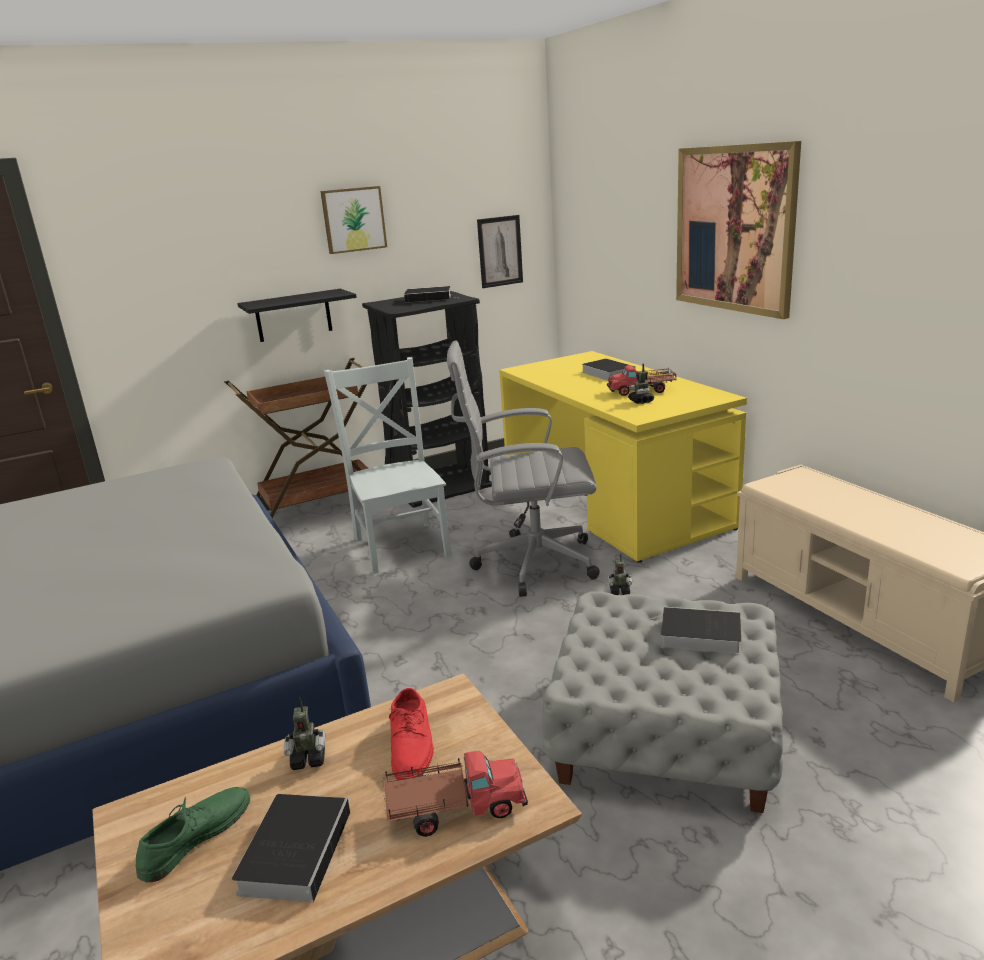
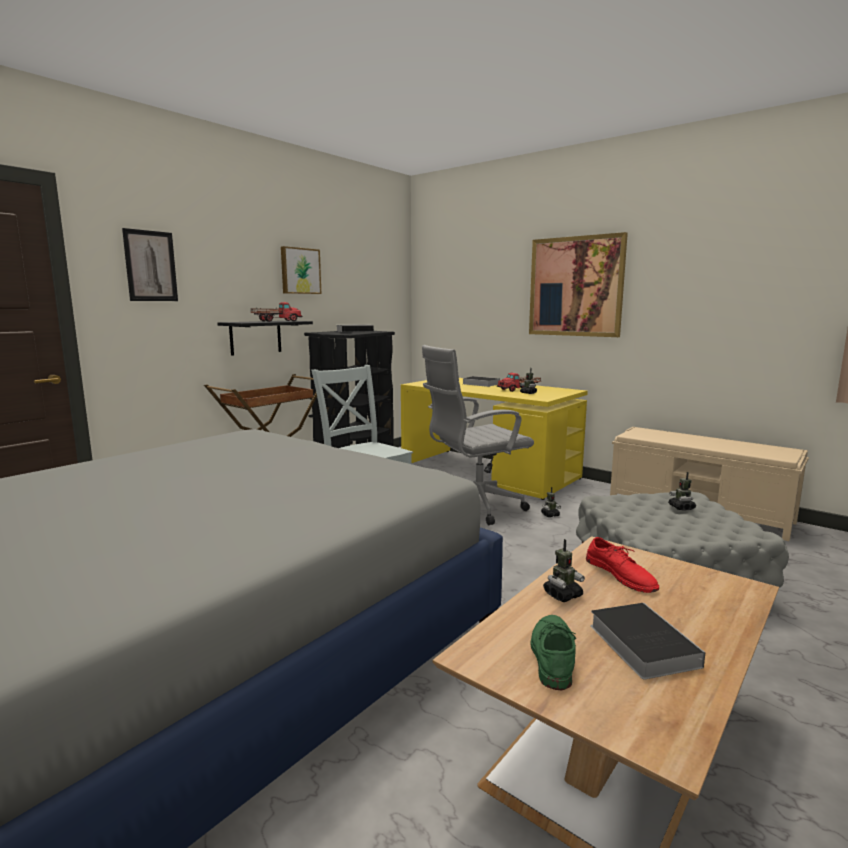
camera: 25 degrees left, 10 degrees down
toy truck [382,750,528,837] -> toy truck moved to [250,302,302,322]
picture [477,215,523,288] -> picture moved to [122,228,178,301]
book [649,607,741,654] -> toy robot [668,472,696,511]

